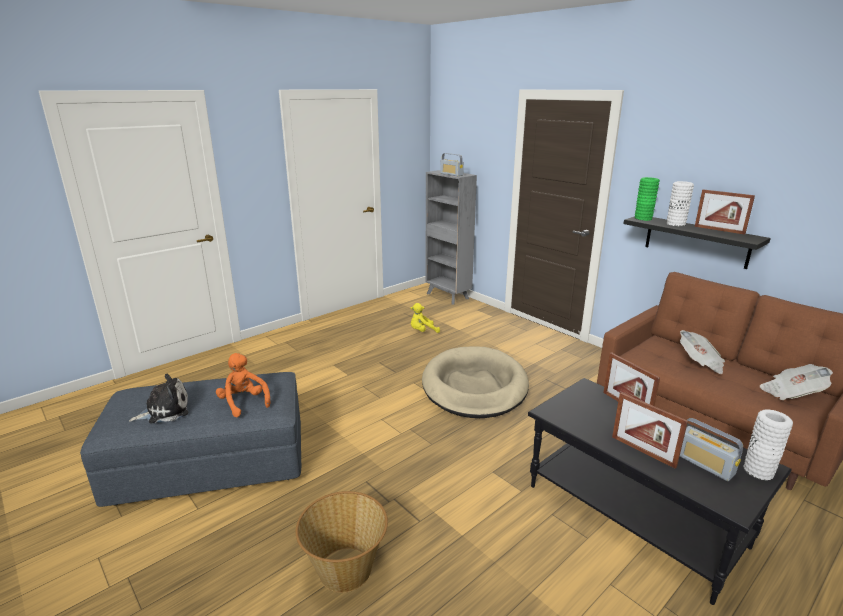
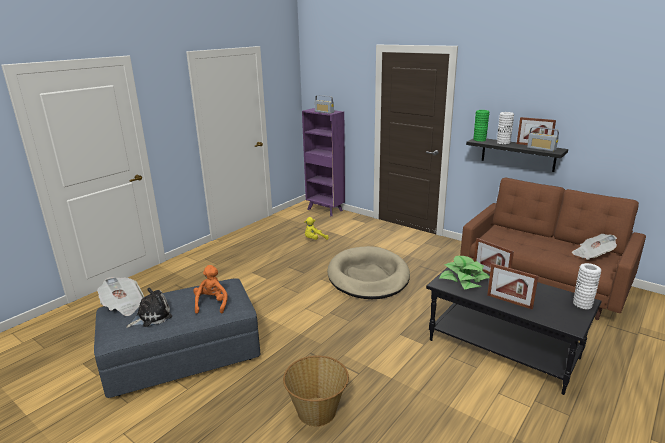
camera: 10 degrees left, 0 degrees up
orange plush toy [216,353,270,417] -> orange plush toy turned 45 degrees clockwise [193,265,227,314]
grey bookcase [425,170,477,305] -> purple bookcase [302,108,345,216]
newspaper [680,330,725,374] -> newspaper moved to [97,277,144,316]
radio [680,418,743,481] -> radio moved to [527,127,559,152]
none -> potted plant [439,256,490,290]

